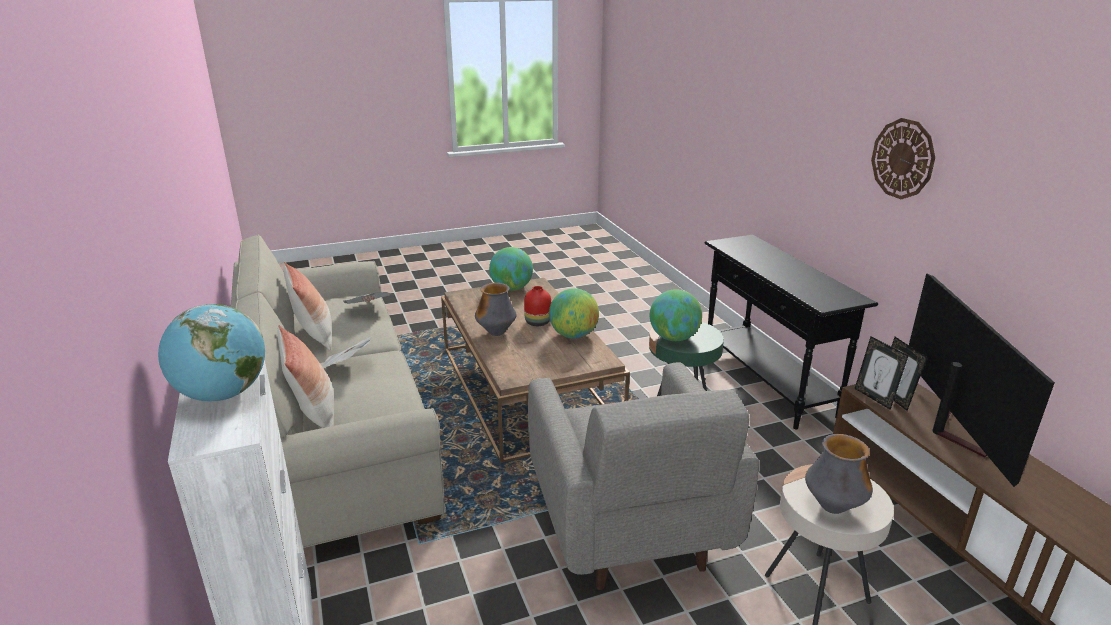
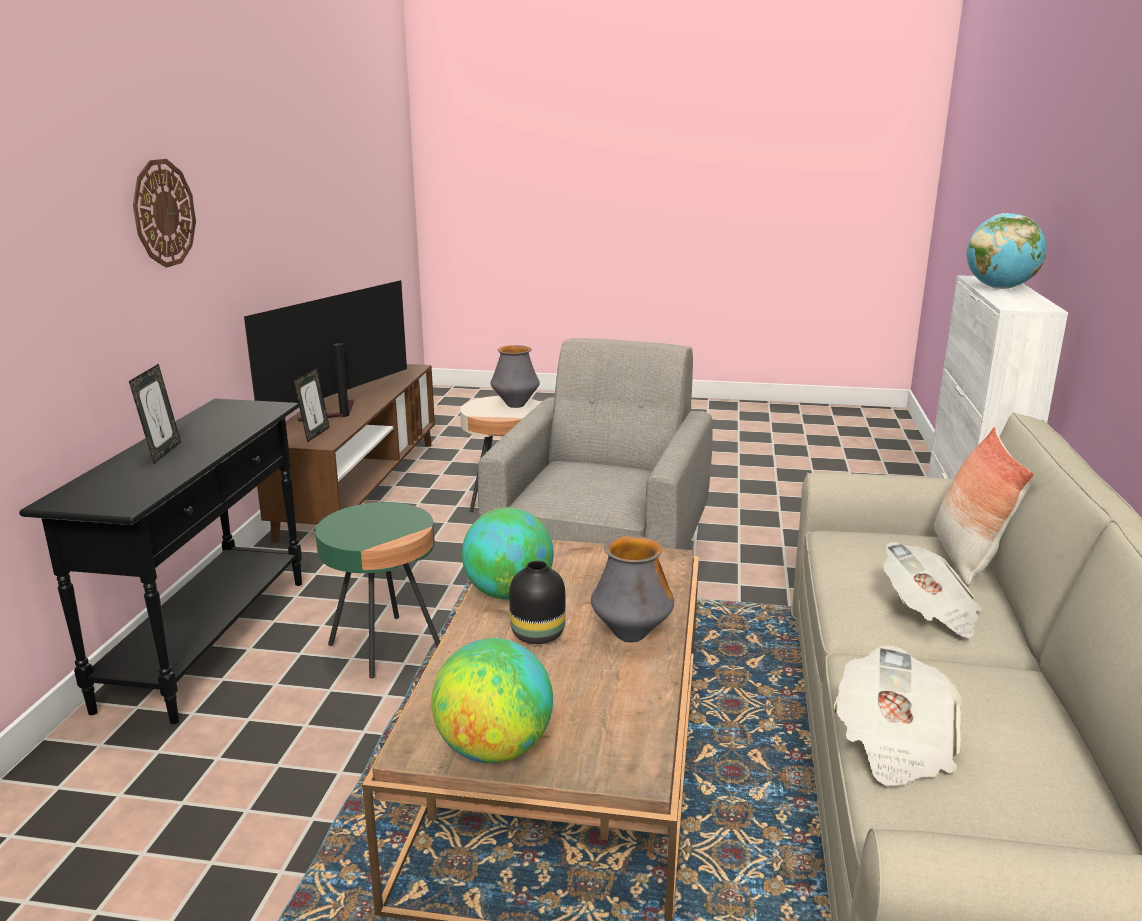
camera: 150 degrees left, 5 degrees down
pillow [283,261,332,350] -> none
red vase [524,286,551,326] -> black vase [509,561,565,644]
globe [650,289,702,341] -> none
picture frame [855,337,909,410] -> picture frame moved to [129,364,181,464]

